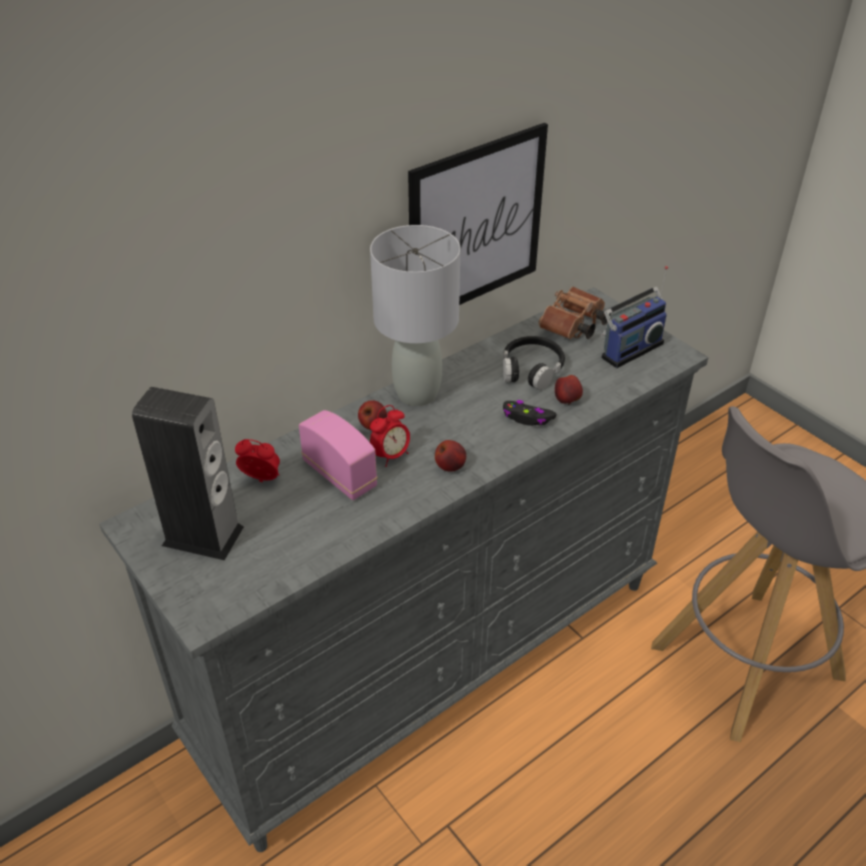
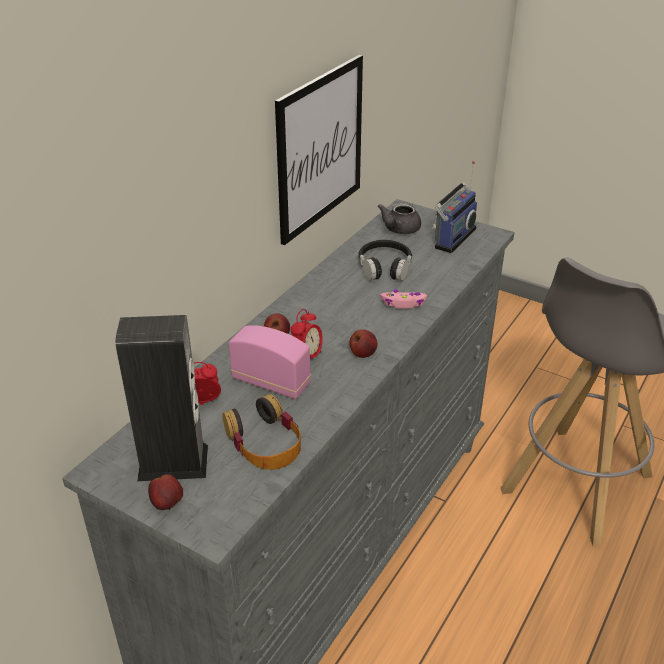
camera: 20 degrees left, 5 degrees down
grey table lamp [370,225,461,406] -> none
black game controller [503,400,557,426] -> pink game controller [380,289,427,309]
brown binoculars [538,287,611,339] -> grey teapot [378,203,421,234]
apple [555,375,583,405] -> apple moved to [148,474,183,510]
none -> headphones [222,394,301,470]

